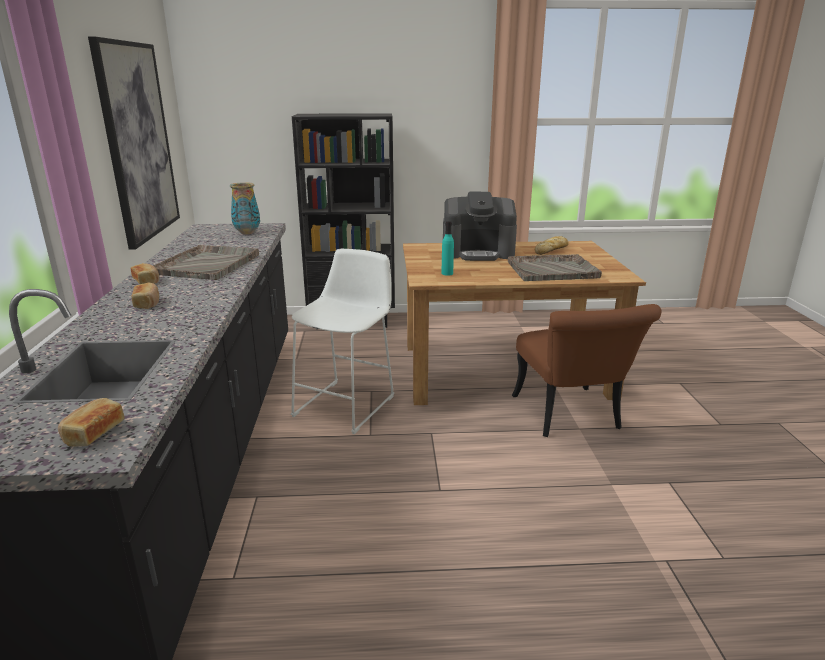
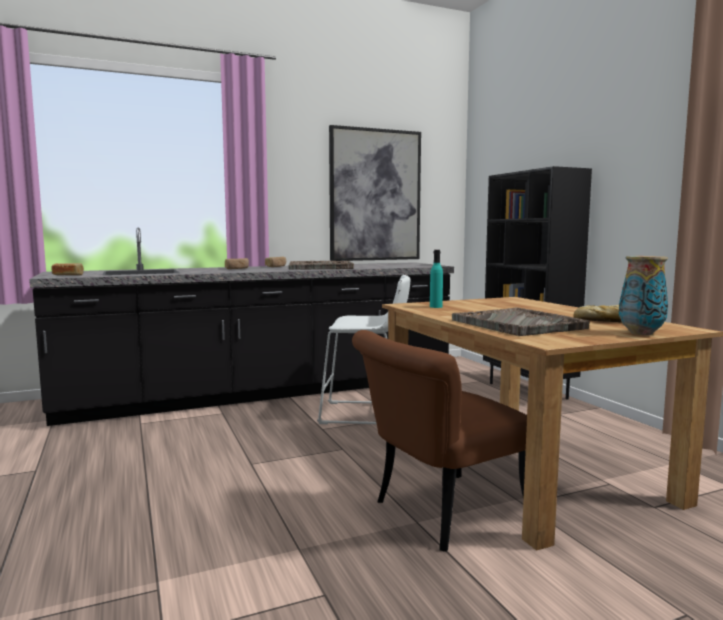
camera: 70 degrees right, 15 degrees down
vase [230,182,260,234] -> vase moved to [619,256,668,335]
coffee machine [443,192,517,261] -> none

